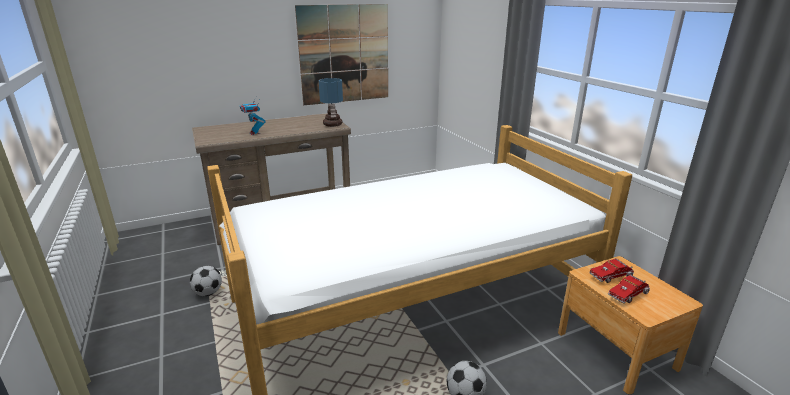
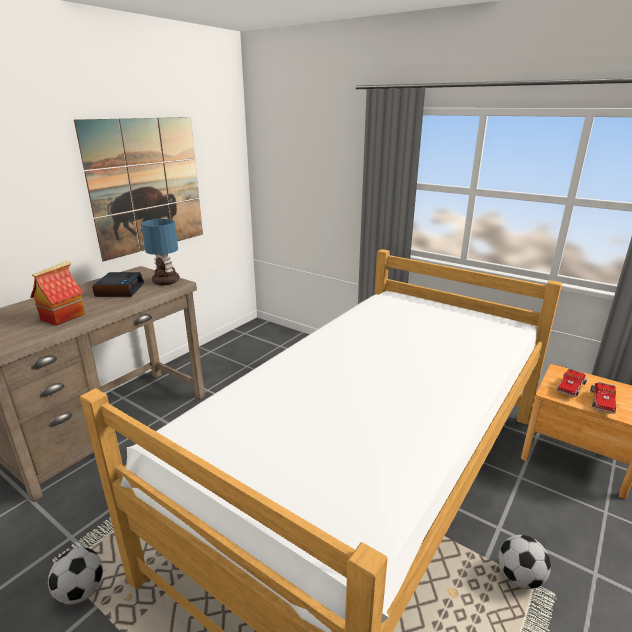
camera: 30 degrees left, 0 degrees up
toy robot [240,97,266,135] -> toy house [30,260,85,326]
none -> alarm clock [92,272,144,297]

